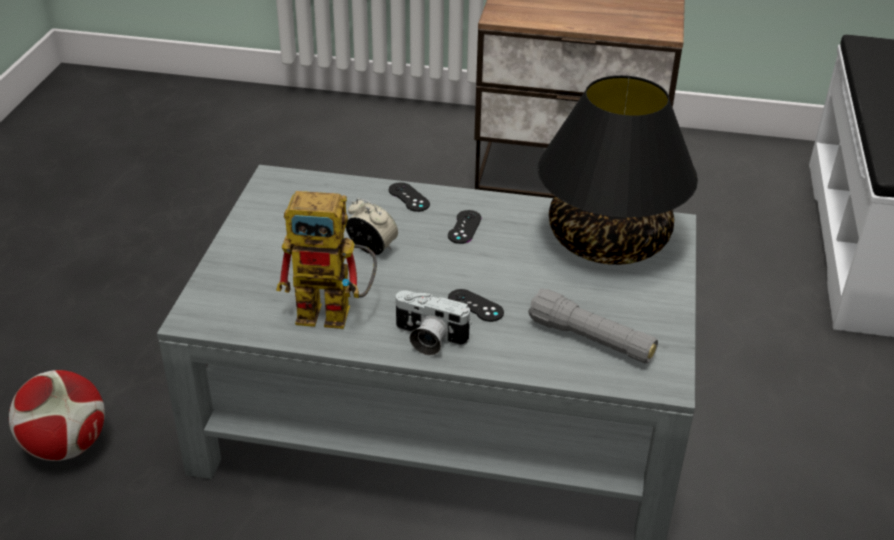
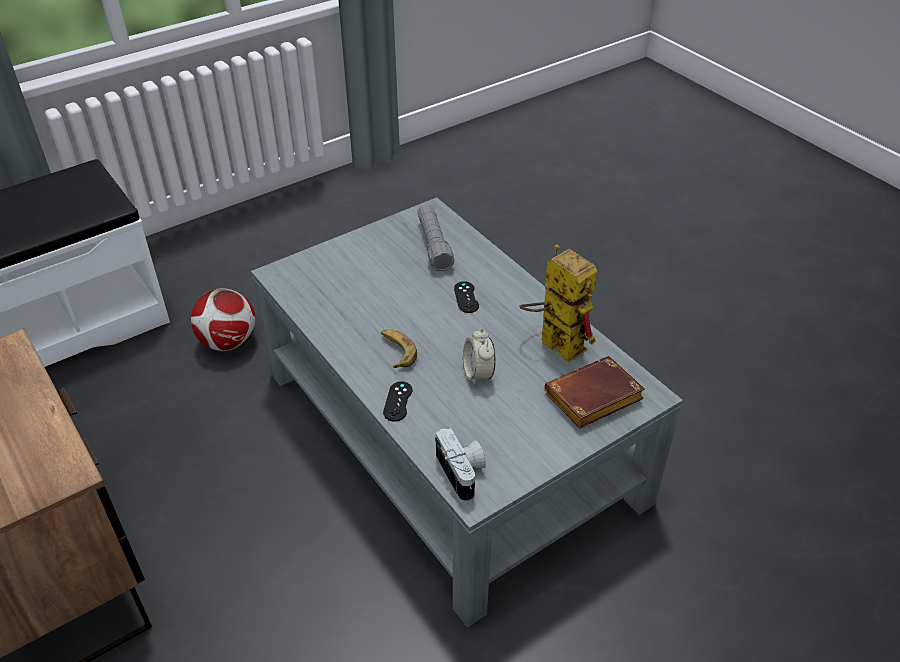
camera: 135 degrees left, 5 degrees up
football [9,370,105,461] -> football moved to [191,288,255,351]
camera [394,290,472,356] -> camera moved to [435,428,486,502]
black game controller [448,210,481,244] -> banana [381,329,417,368]
black table lamp [538,75,698,265] -> none
none -> brown book [544,356,645,429]

